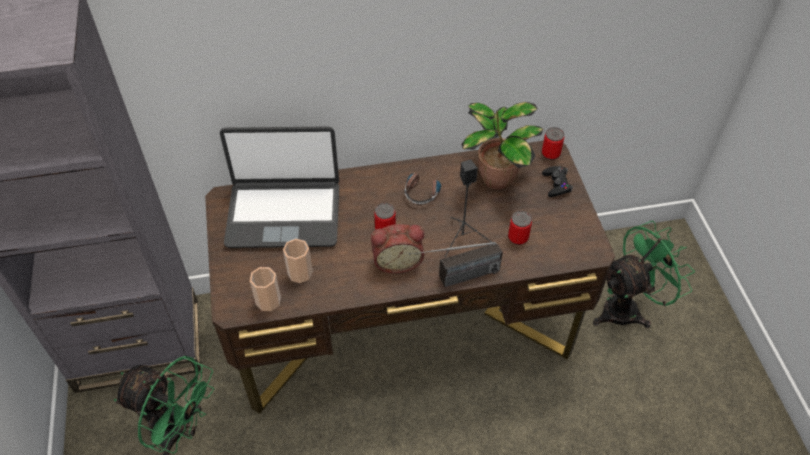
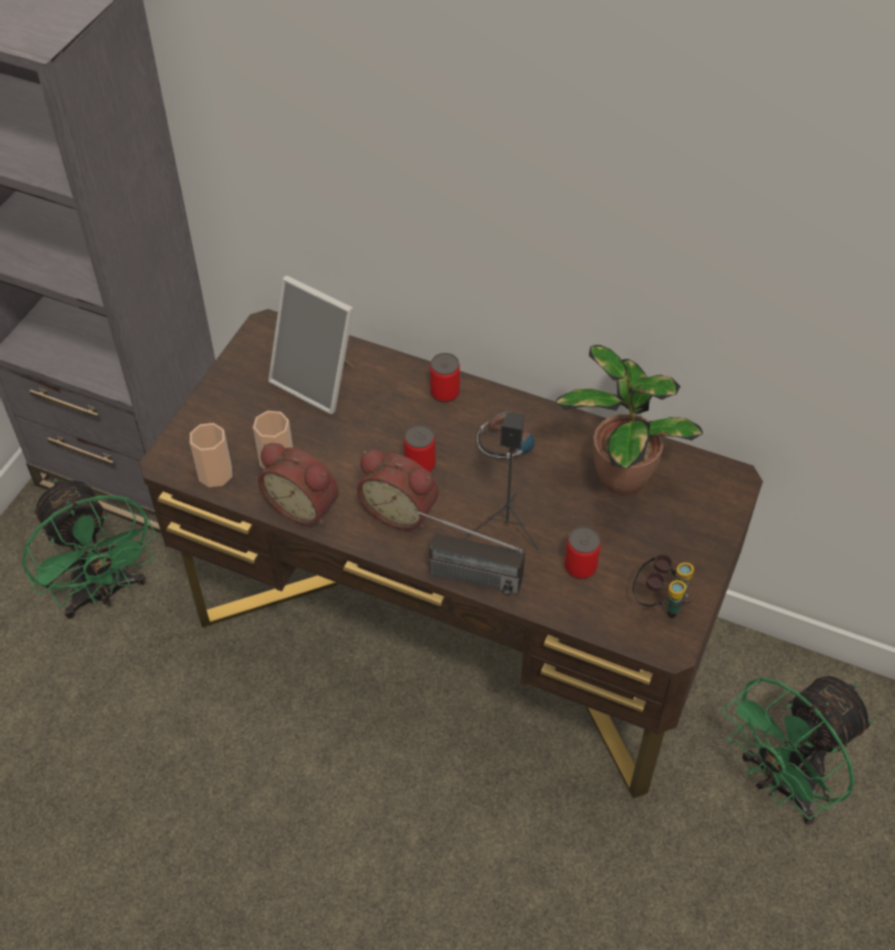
camera: 35 degrees right, 0 degrees up
laptop [220,126,339,248] -> picture frame [268,276,354,415]
can [542,127,564,160] -> can moved to [430,353,460,403]
black game controller [542,166,573,197] -> none
green fan [593,221,695,328] -> green fan turned 135 degrees clockwise [722,676,873,825]
none -> alarm clock [258,443,339,525]
none -> binoculars [632,554,694,618]

